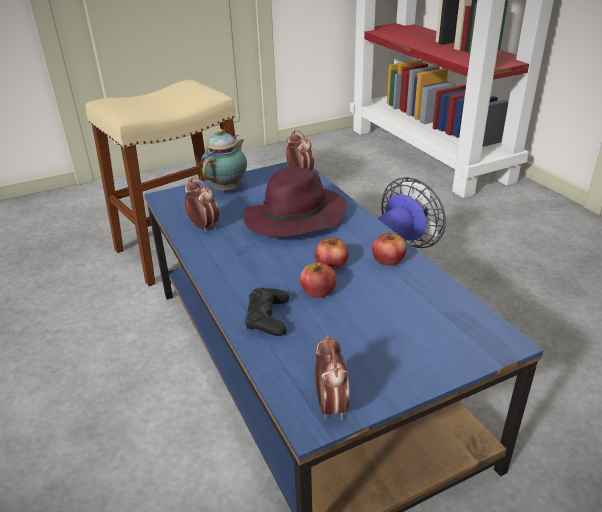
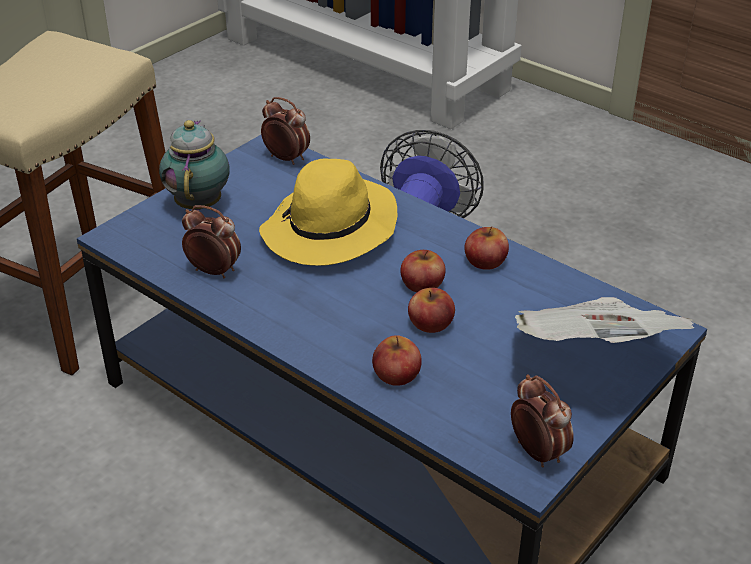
camera: 25 degrees left, 5 degrees up
purple hat [243,167,347,237] -> yellow hat [259,159,398,266]
black game controller [245,288,289,336] -> apple [372,335,422,386]
none -> newspaper [515,297,694,343]

